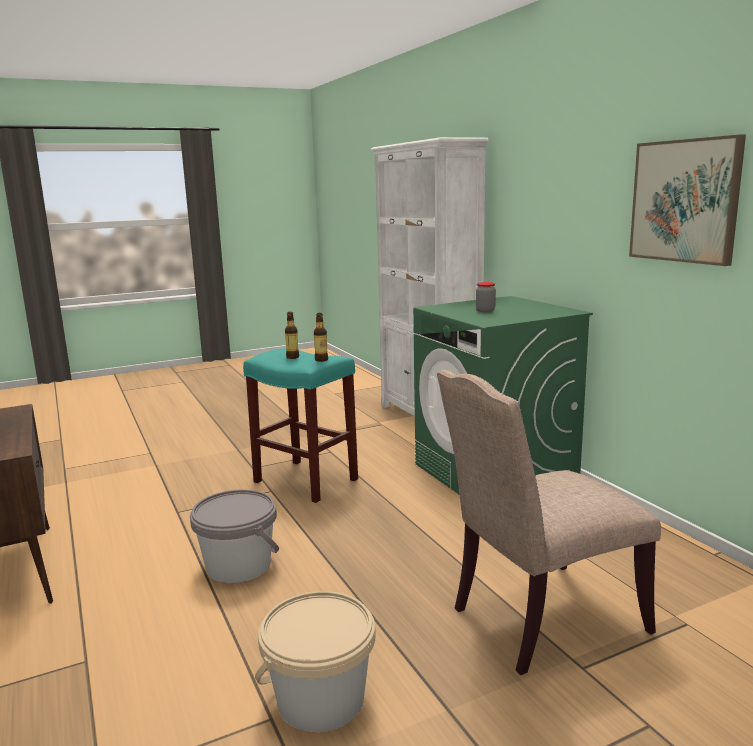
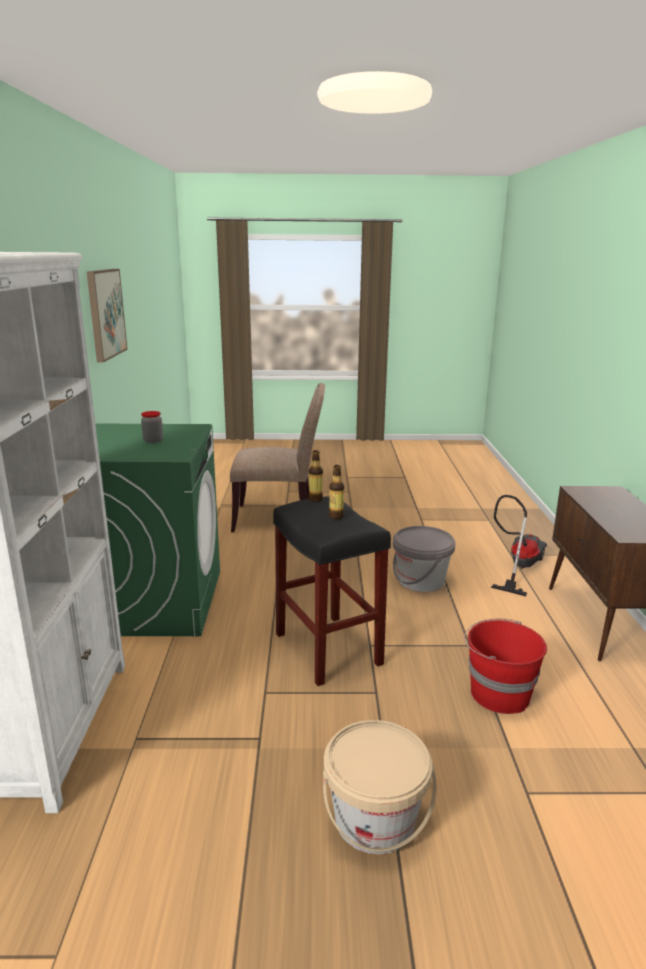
camera: 155 degrees left, 5 degrees up
turquoise stool [243,348,358,503] -> black stool [273,496,391,686]
beige bucket [255,591,376,732] -> beige bucket moved to [323,720,437,854]
none -> red bucket [464,619,547,714]
none -> vacuum cleaner [491,495,547,596]

